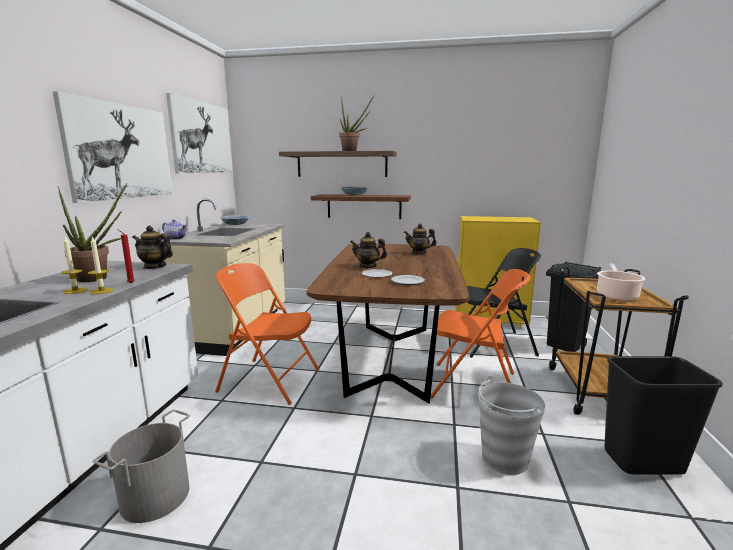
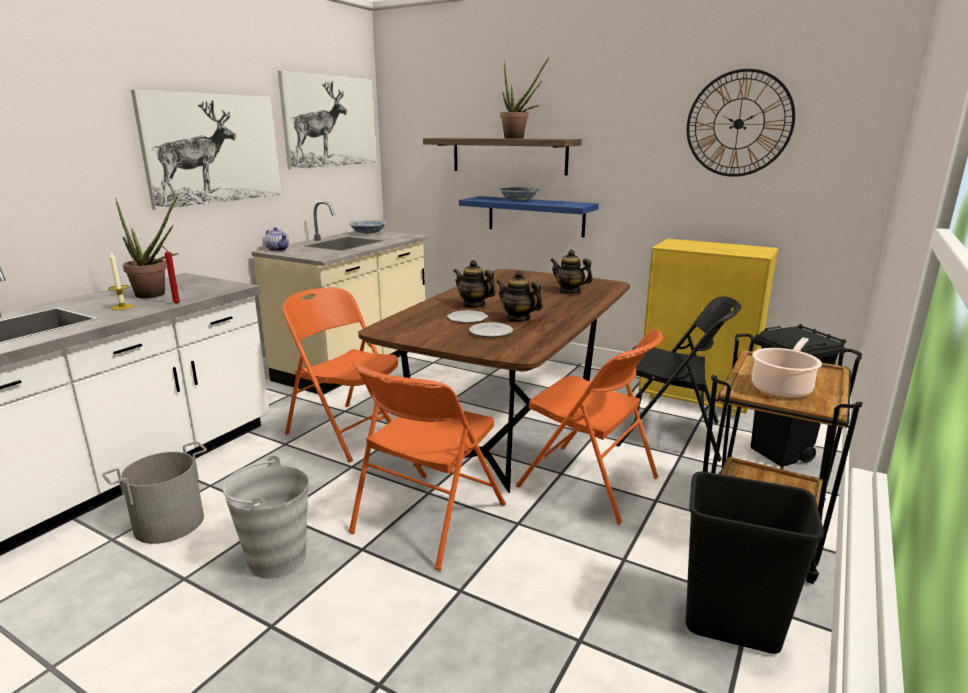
camera: 20 degrees right, 5 degrees up
candle [88,236,114,294] -> none
teapot [132,226,173,269] -> teapot moved to [496,271,543,323]
brown shelf [311,194,411,219] -> blue shelf [459,196,599,237]
grey bucket [478,376,545,475] -> grey bucket moved to [223,455,309,579]
none -> orange chair [349,362,506,571]
none -> wall clock [687,69,795,177]

